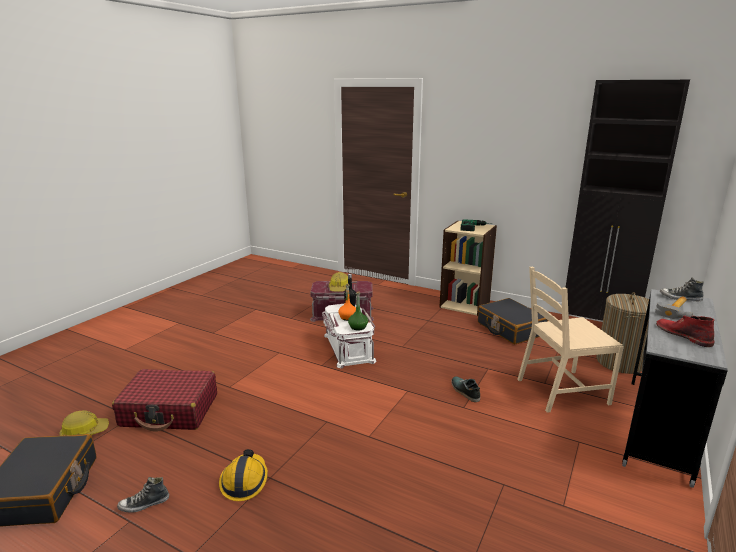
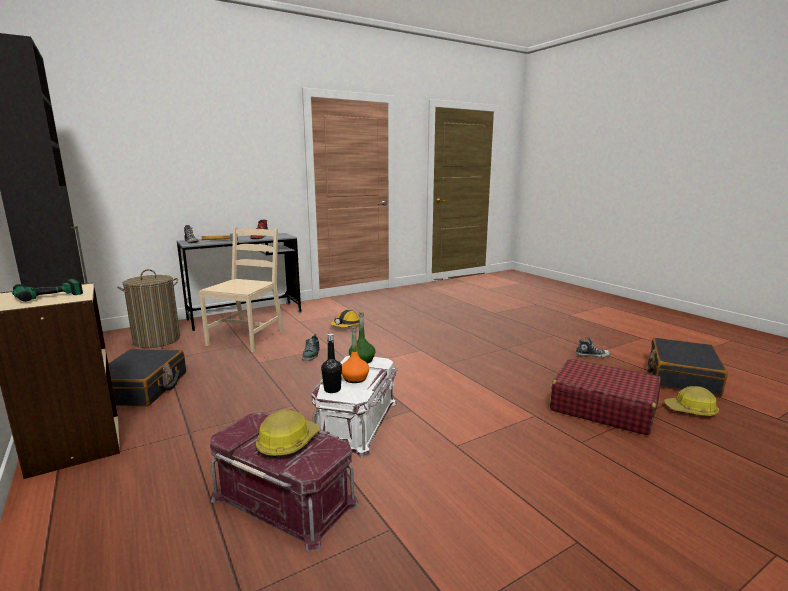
camera: 150 degrees left, 5 degrees down
hard hat [219,449,268,501] -> hard hat moved to [331,310,359,327]
beige chair [517,267,624,413] -> beige chair turned 90 degrees counterclockwise [199,227,284,352]

